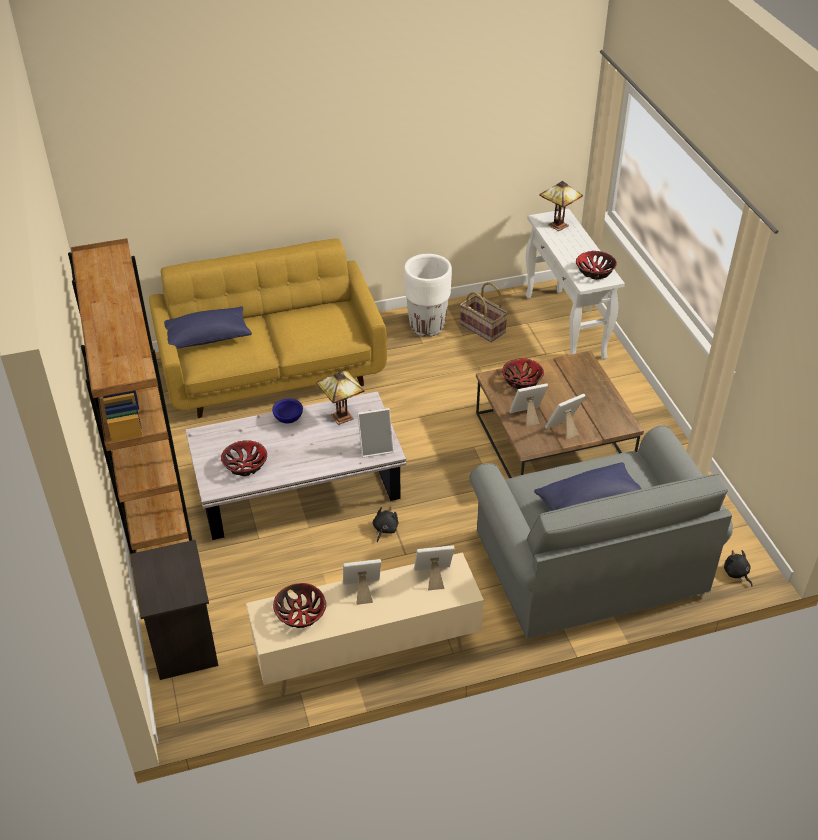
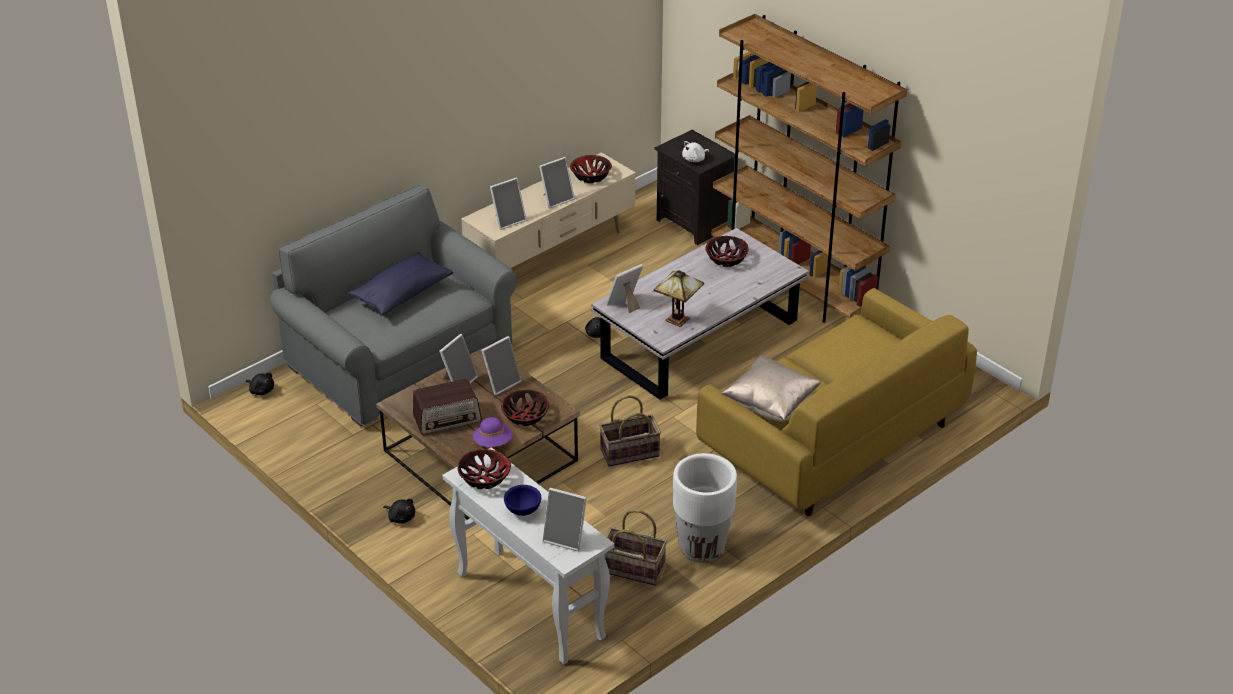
camera: 155 degrees right, 5 degrees down
blue pillow [164,306,252,348] -> none
blue bowl [272,398,303,424] -> blue bowl moved to [504,485,541,516]
table lamp [540,181,583,231] -> picture frame [542,488,587,551]
none -> black plush toy [383,499,415,524]
none -> radio [413,379,482,434]
none -> purple hat [473,417,513,447]
none -> basket [599,395,661,467]
none -> white plush toy [682,141,709,162]
none -> beige pillow [721,355,821,422]

